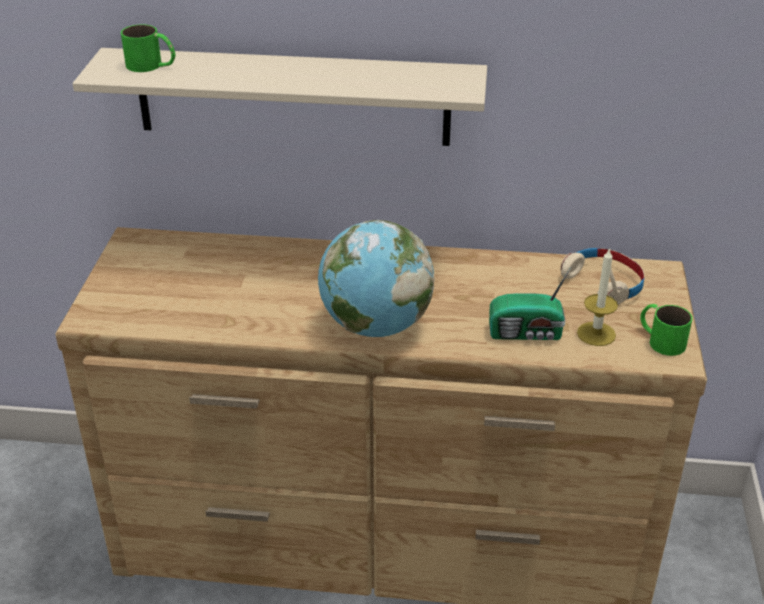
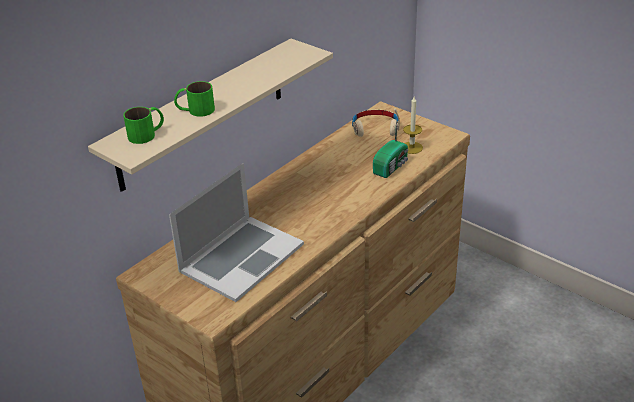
camera: 55 degrees left, 0 degrees up
globe [318,220,434,337] -> none
green mug [640,304,692,356] -> green mug moved to [174,81,215,117]
none -> laptop [169,163,304,302]

